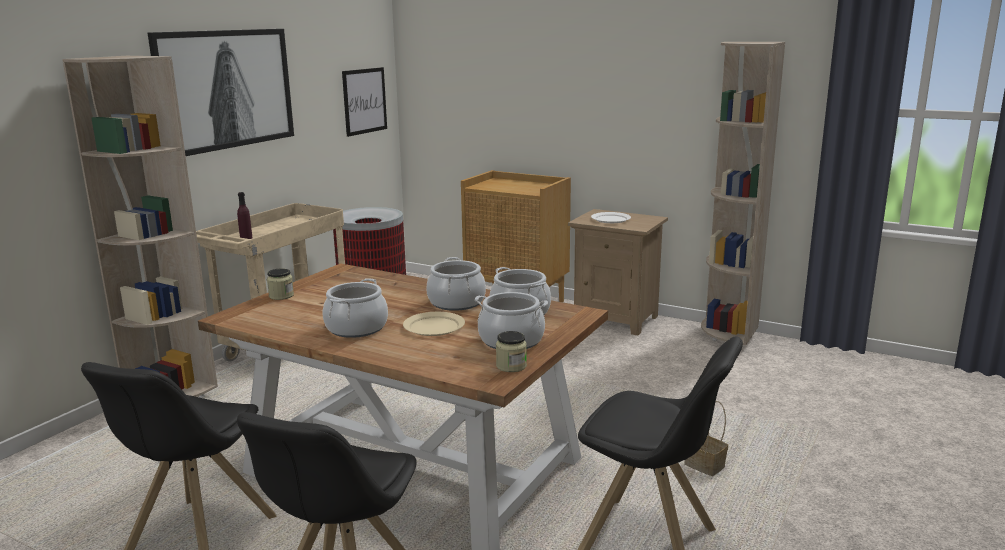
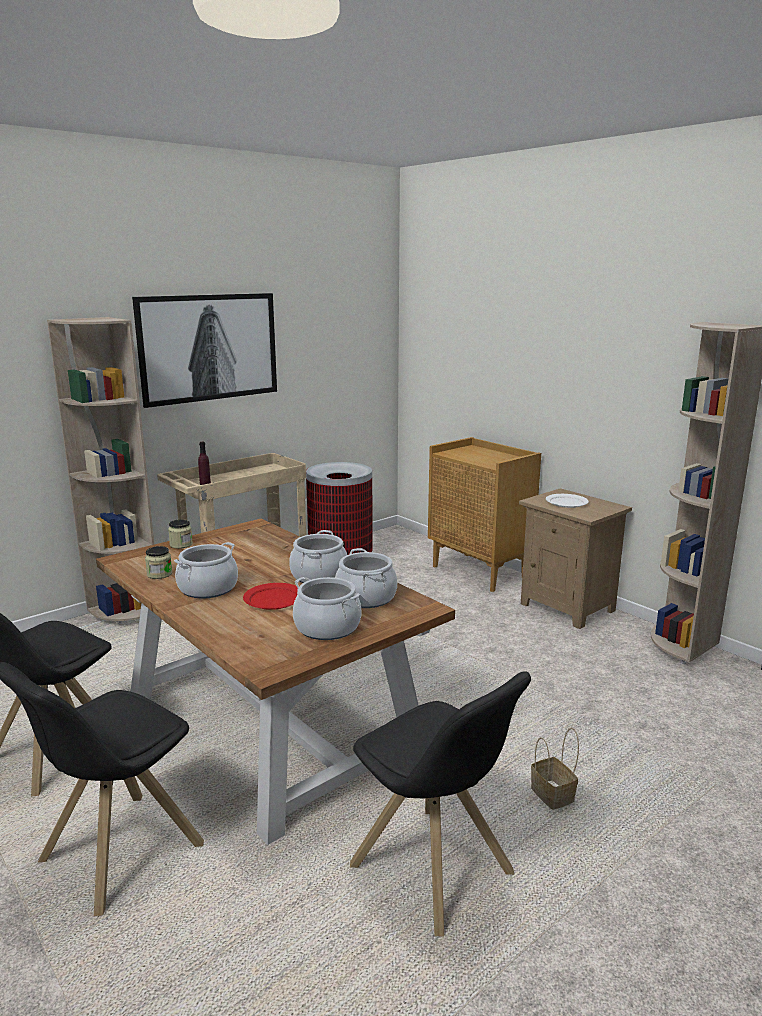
camera: 20 degrees right, 0 degrees up
picture [342,67,387,137] -> none
beige plate [403,312,465,336] -> red plate [243,583,298,610]
jar [496,331,527,372] -> jar moved to [145,546,172,579]

